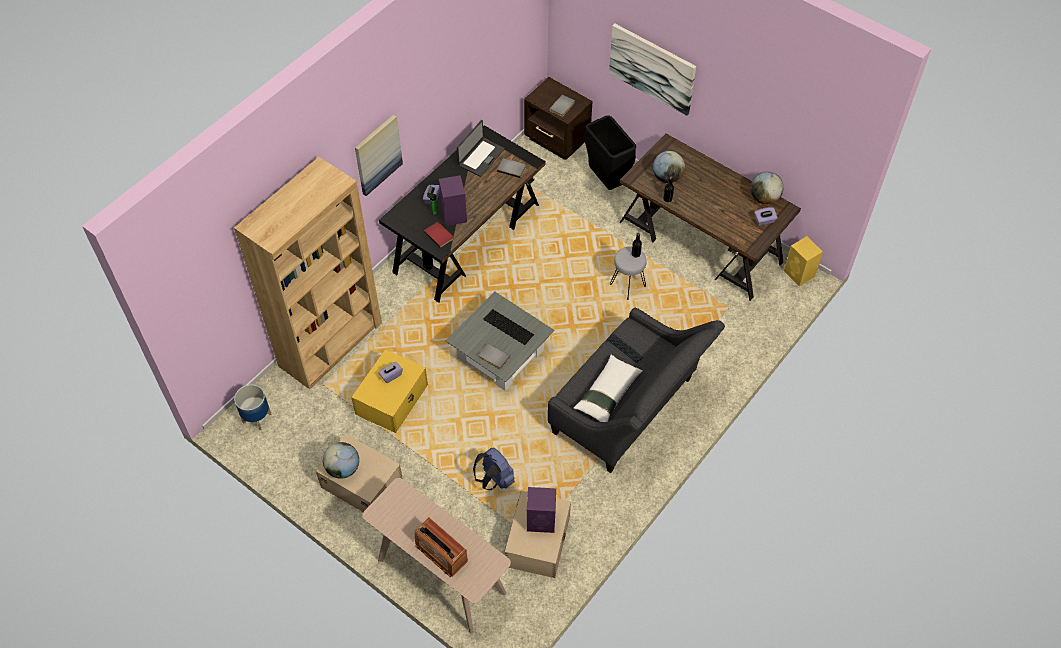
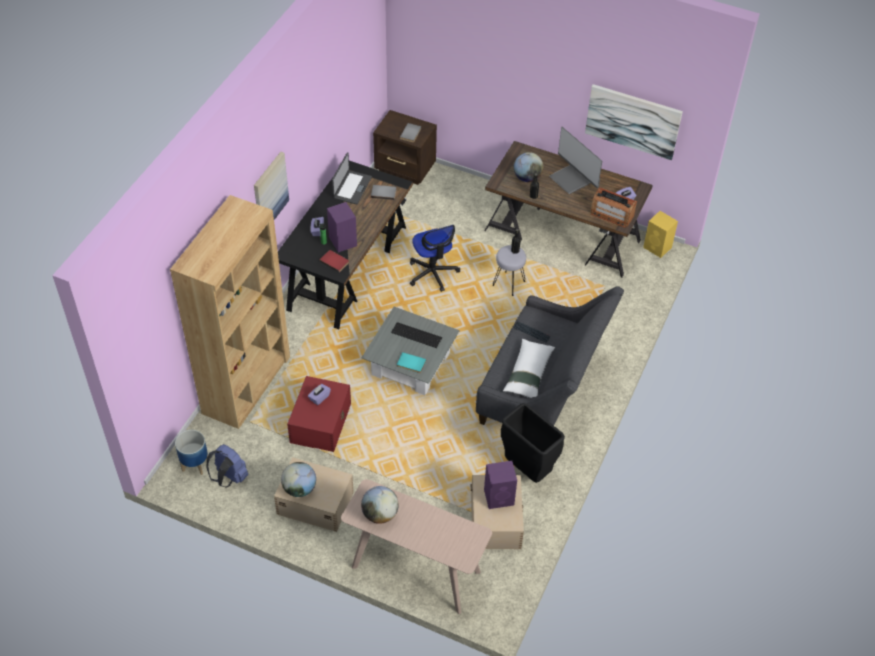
camera: 15 degrees left, 5 degrees down
yellow storage box [351,350,428,433] -> red storage box [287,376,351,452]
radio [414,518,468,577] -> radio moved to [590,187,637,228]
blue backpack [473,448,515,490] -> blue backpack moved to [207,444,249,487]
grey book [478,343,510,369] -> turquoise book [397,352,426,373]
black trash can [585,116,636,190] -> black trash can moved to [501,403,565,483]
picture [609,23,696,116] -> picture moved to [585,84,683,160]
globe [750,171,784,204] -> globe moved to [361,486,399,524]
none -> office chair [410,225,460,292]
none -> monitor [549,127,602,194]

